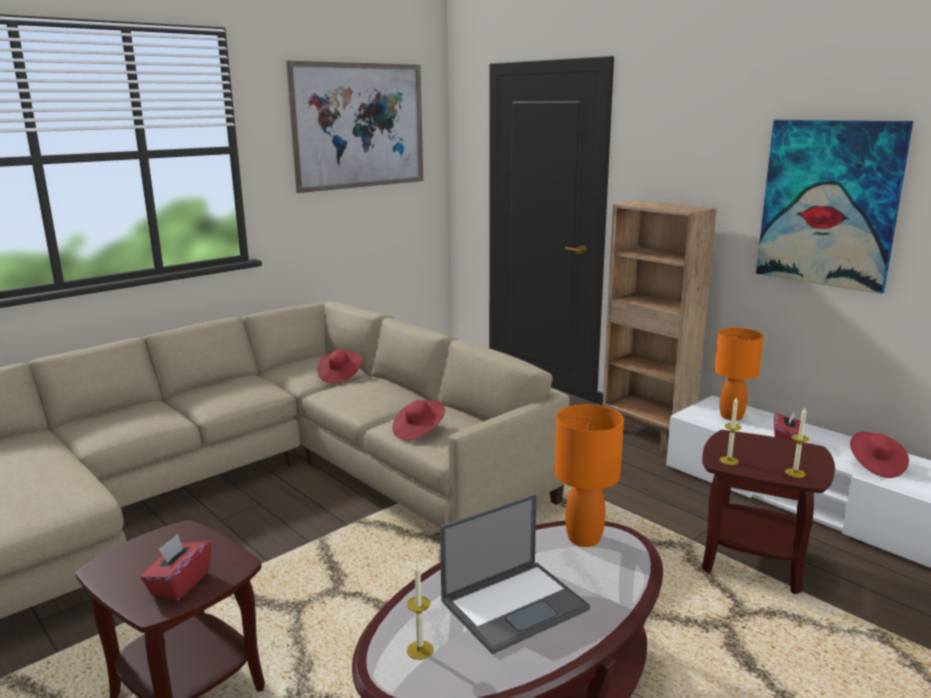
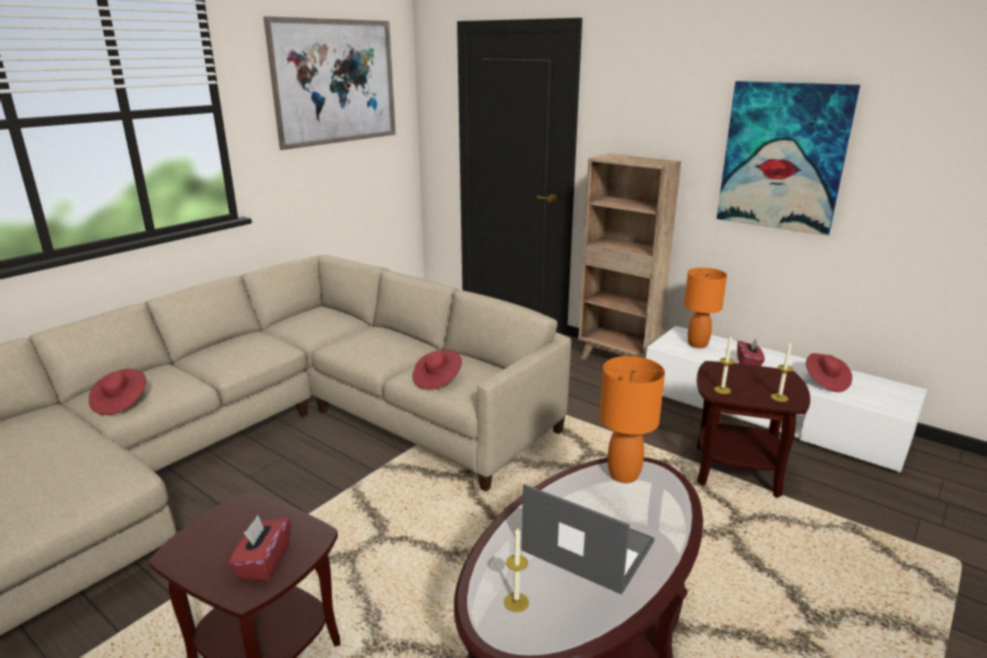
camera: 10 degrees left, 5 degrees up
red hat [317,349,362,383] -> red hat moved to [89,369,146,415]
laptop [440,494,590,655] -> laptop turned 105 degrees counterclockwise [522,484,654,595]

